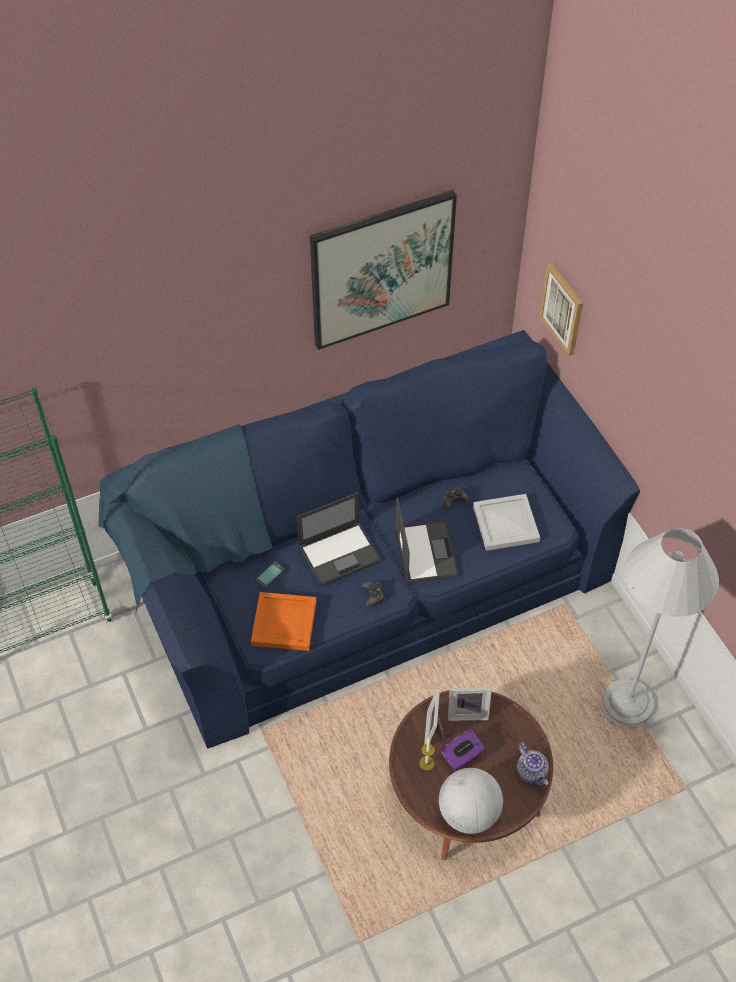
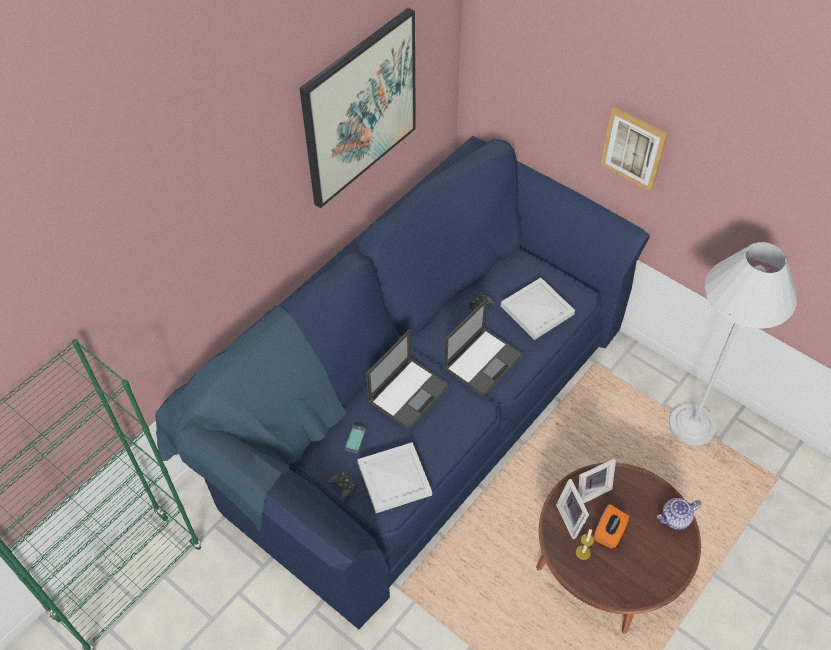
camera: 25 degrees left, 0 degrees up
orange tray [251,592,316,651] -> white tray [357,442,432,513]
black game controller [362,581,385,607] -> black game controller moved to [328,472,357,501]
laptop [395,497,459,583] -> laptop turned 75 degrees clockwise [443,298,523,397]
globe [439,768,503,834] -> none
purple tissue box [441,729,485,771] -> orange tissue box [594,504,629,549]
teapot [517,742,549,786] -> teapot turned 120 degrees clockwise [657,498,701,530]
picture [539,263,583,356] -> picture moved to [600,107,668,192]

